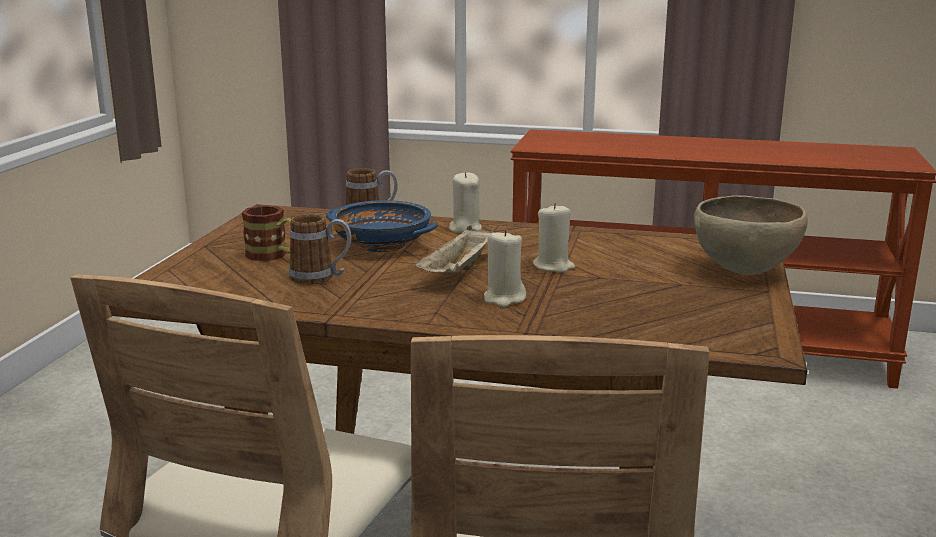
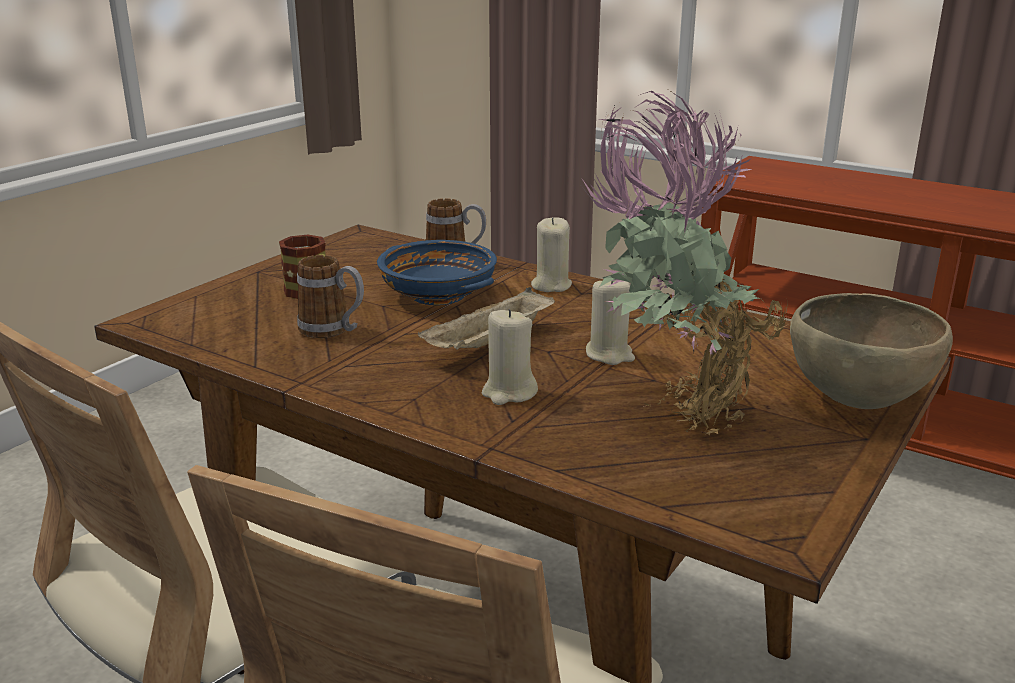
camera: 20 degrees right, 5 degrees up
none -> potted plant [582,90,788,435]

